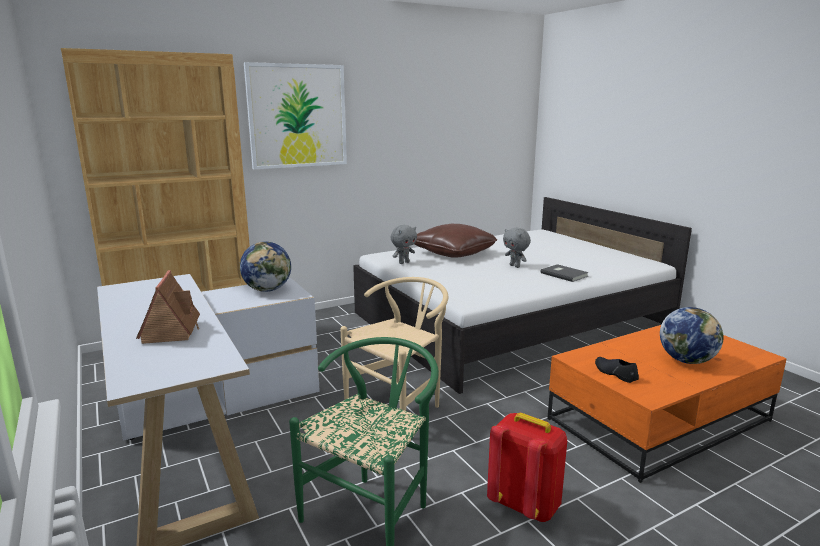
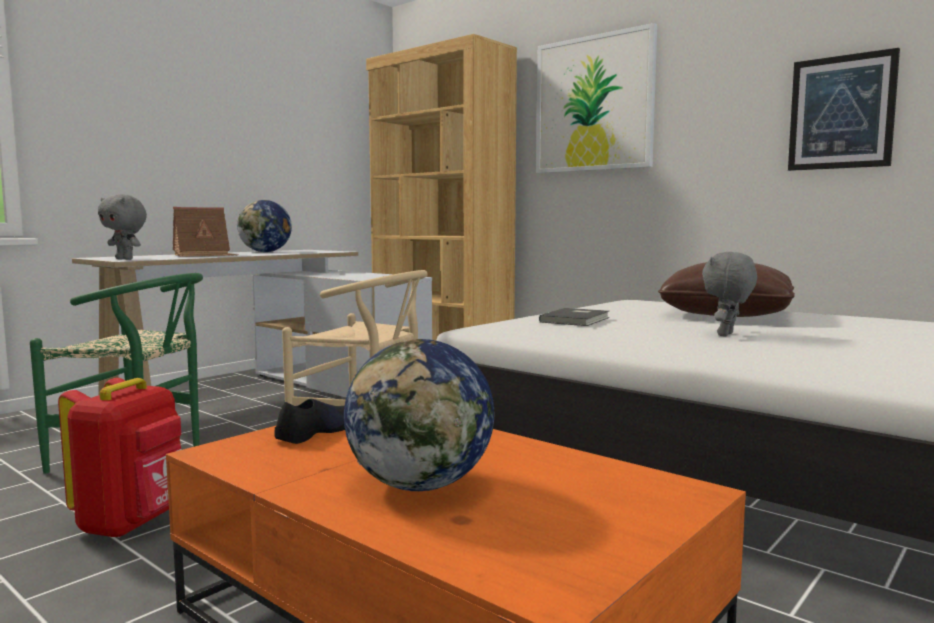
camera: 70 degrees right, 10 degrees down
globe [240,242,291,292] -> globe moved to [237,200,292,252]
grey plush toy [390,225,417,264] -> grey plush toy moved to [98,194,147,260]
grey book [540,264,589,282] -> grey book moved to [539,308,609,326]
none -> picture [788,48,900,171]

